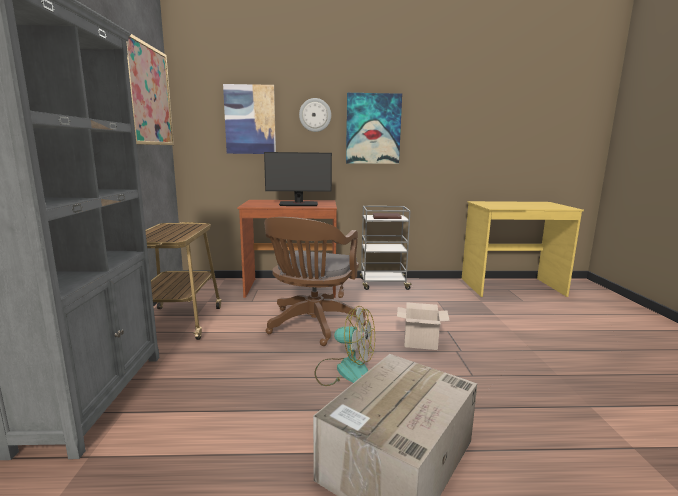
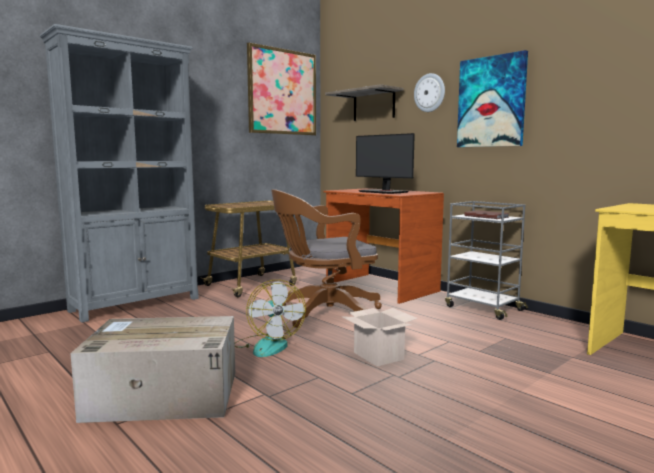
camera: 50 degrees right, 5 degrees down
picture [223,84,276,154] -> shelf [325,84,404,121]

